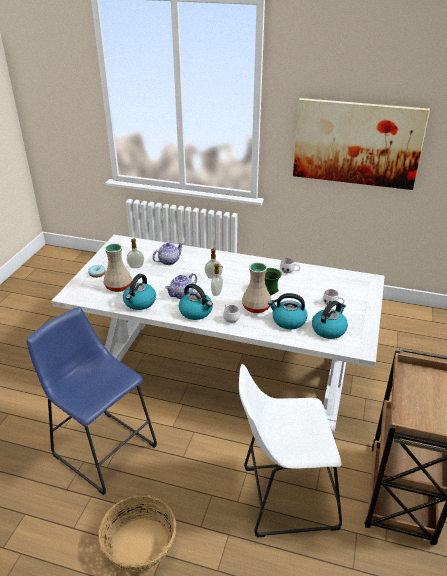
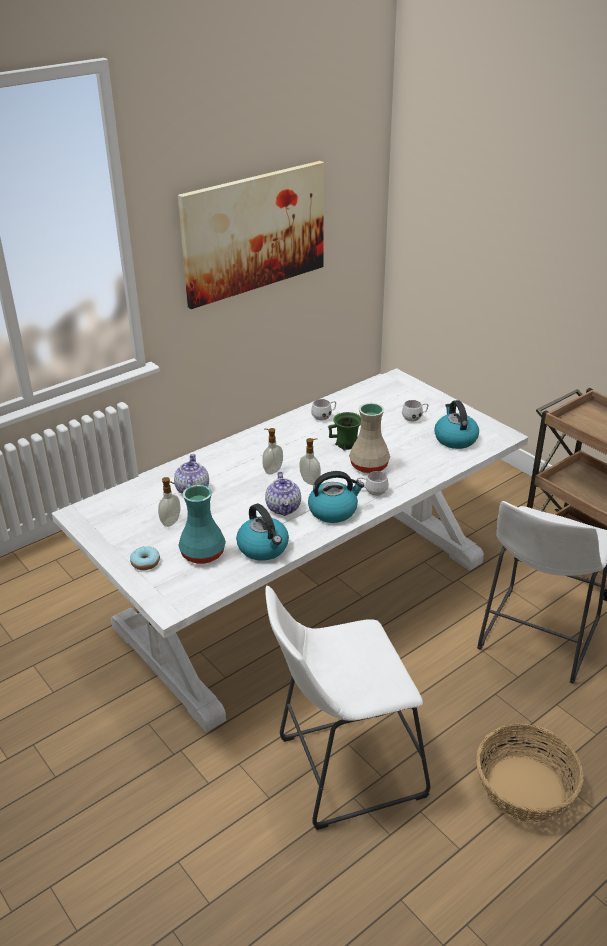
camera: 55 degrees left, 0 degrees up
blue stool [26,307,157,495] -> white stool [265,586,430,830]
beige vase [104,243,132,292] -> turquoise vase [178,485,226,564]
kettle [268,293,307,329] -> none

